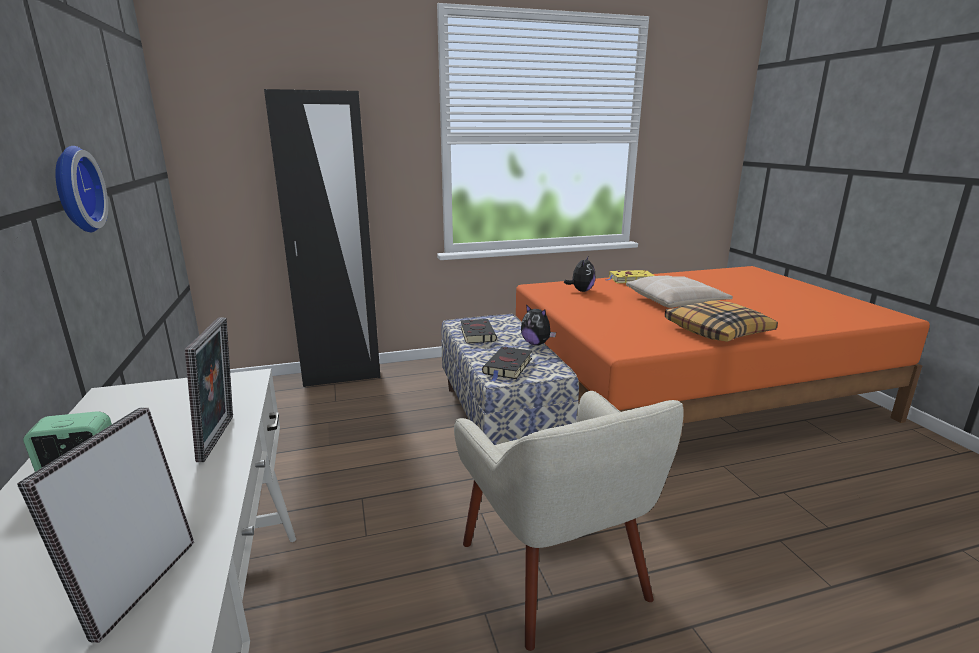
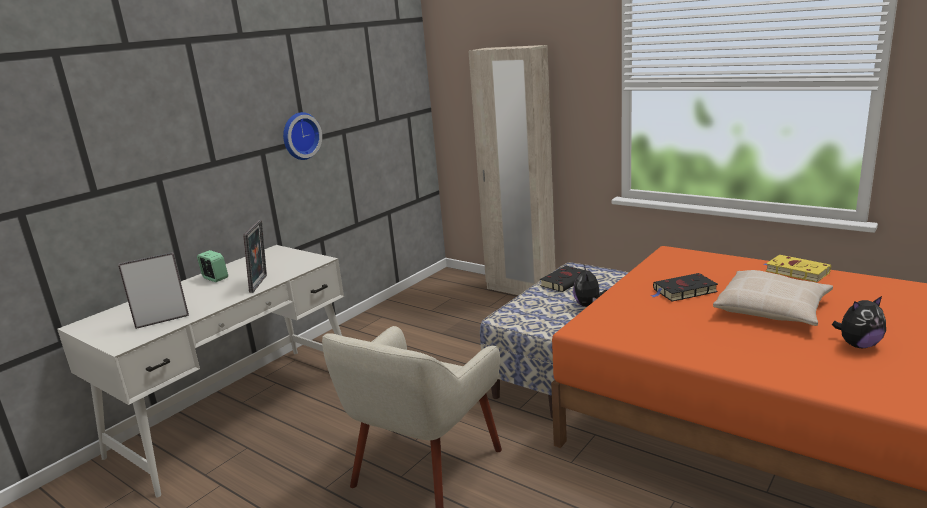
camera: 55 degrees right, 0 degrees up
picture frame [185,317,233,462] -> picture frame turned 45 degrees counterclockwise [243,220,267,293]
black wardrobe [264,89,381,387] -> beige wardrobe [468,45,555,295]
black book [482,347,532,381] -> black book moved to [651,273,718,301]
plush toy [564,255,596,292] -> plush toy moved to [832,296,886,348]
pillow [665,300,778,342] -> none

